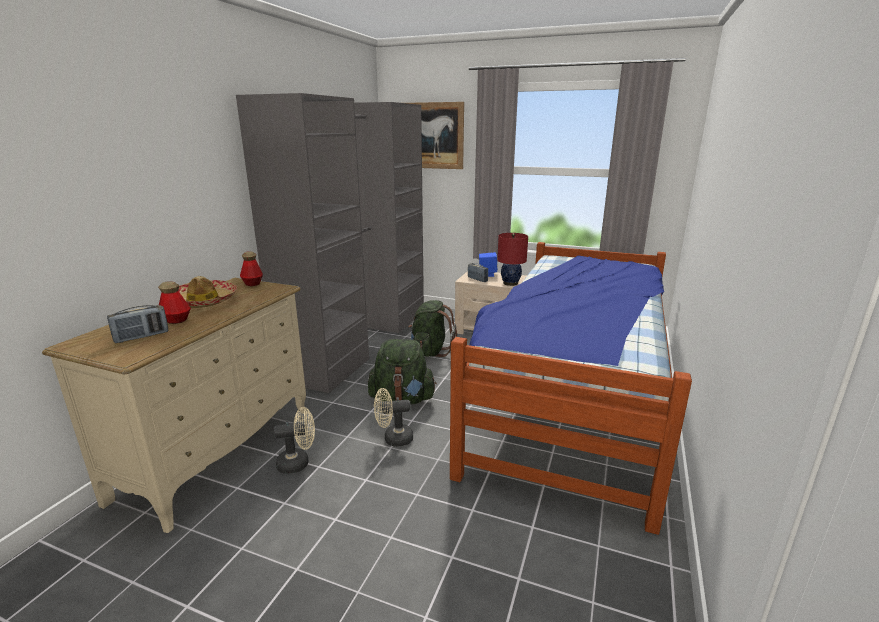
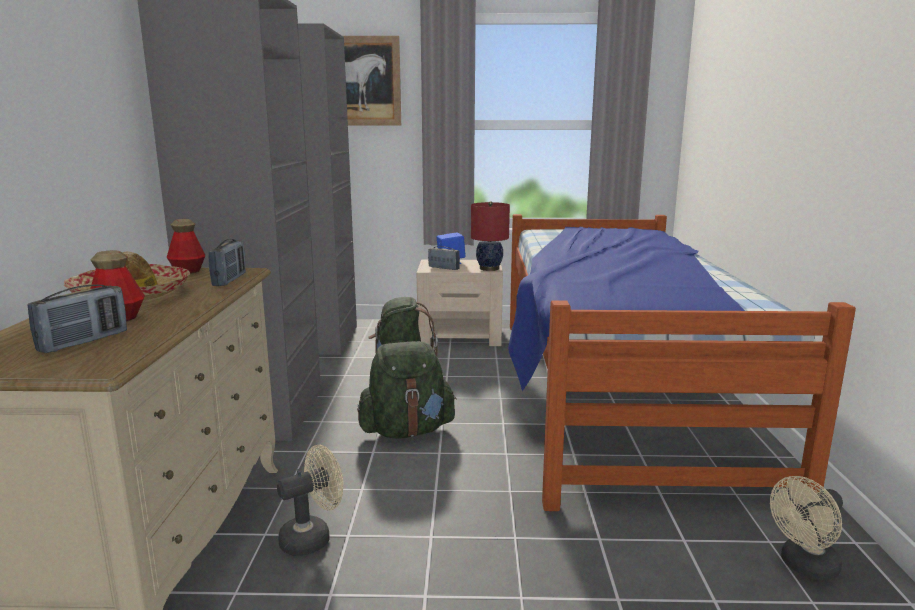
camera: 20 degrees left, 5 degrees down
beige fan [374,388,413,446] -> beige fan moved to [770,476,843,580]
none -> radio [208,239,246,286]

